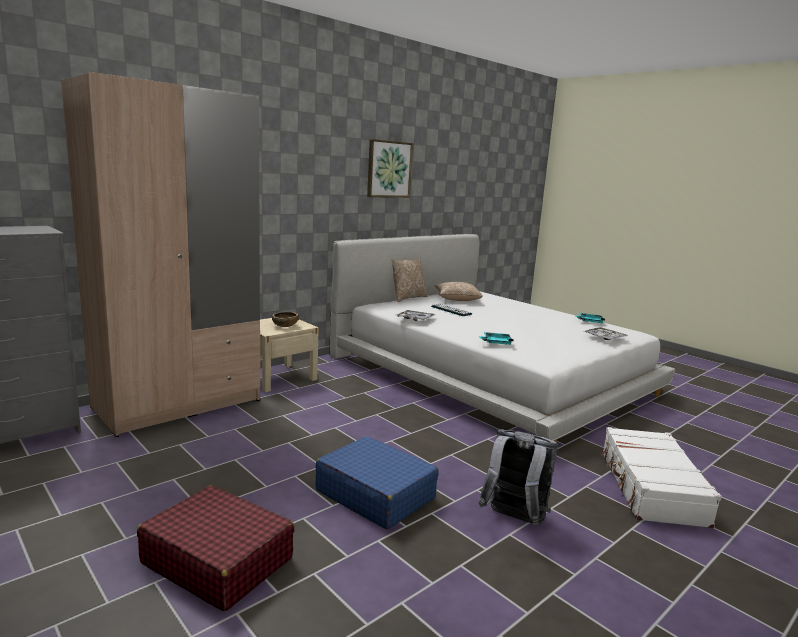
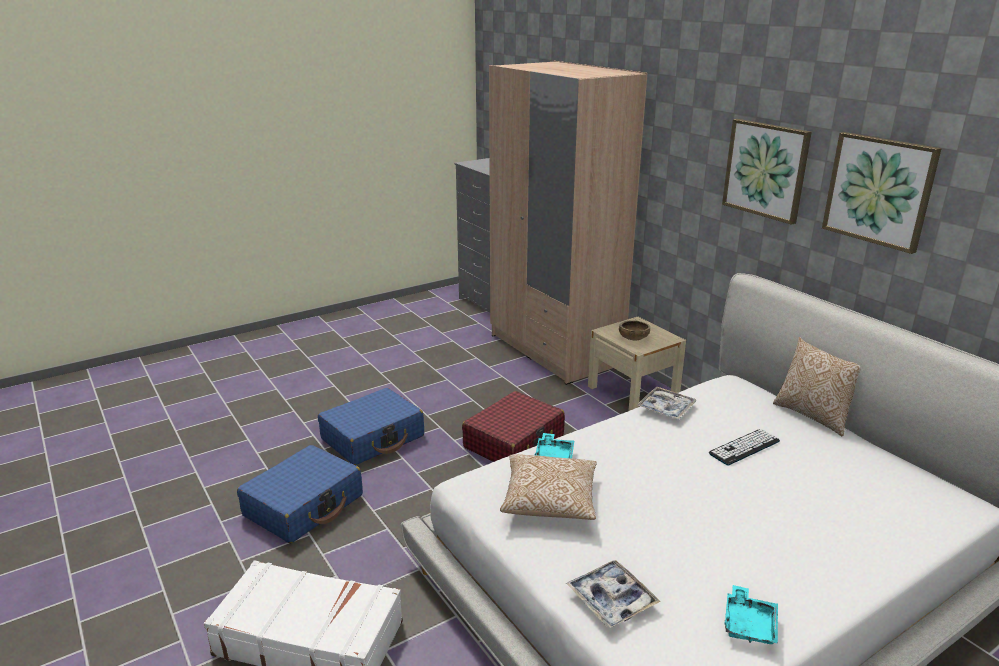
camera: 100 degrees right, 10 degrees up
red suitcase [137,485,295,612] -> red suitcase moved to [462,391,565,462]
pillow [435,282,483,301] -> pillow moved to [500,454,597,520]
grey backpack [478,429,558,525] -> blue suitcase [237,445,363,543]
none -> picture [722,119,812,225]

